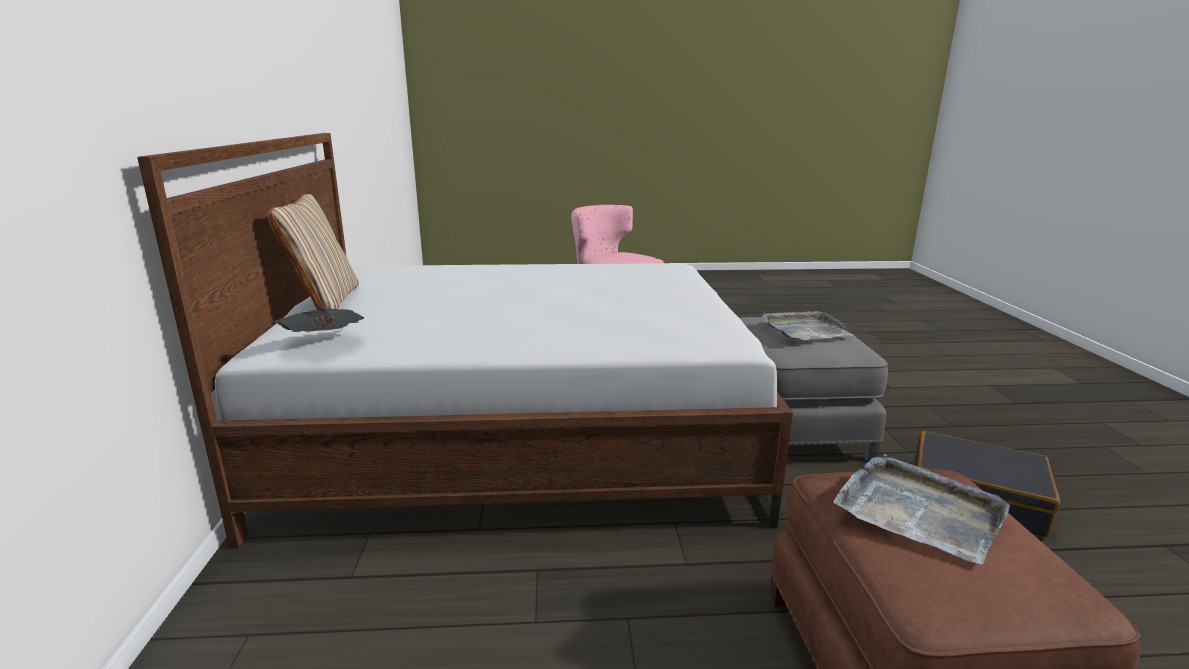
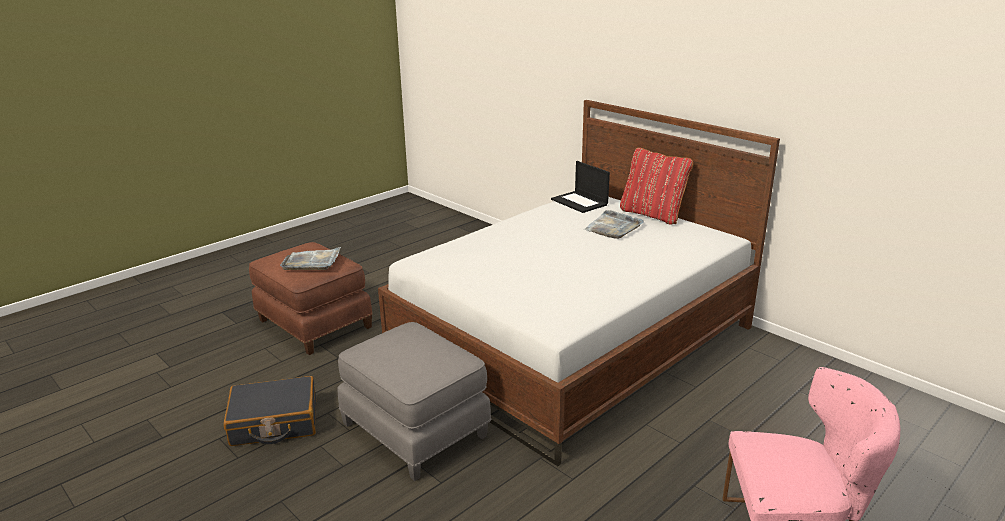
camera: 140 degrees right, 5 degrees up
beige pillow [268,194,359,309] -> red pillow [620,147,693,225]
newspaper [273,309,364,332] -> laptop [551,161,610,213]
grey tray [762,311,854,340] -> grey tray moved to [584,210,644,239]

